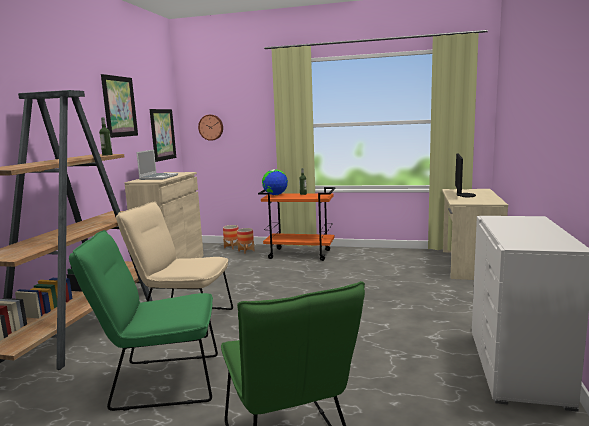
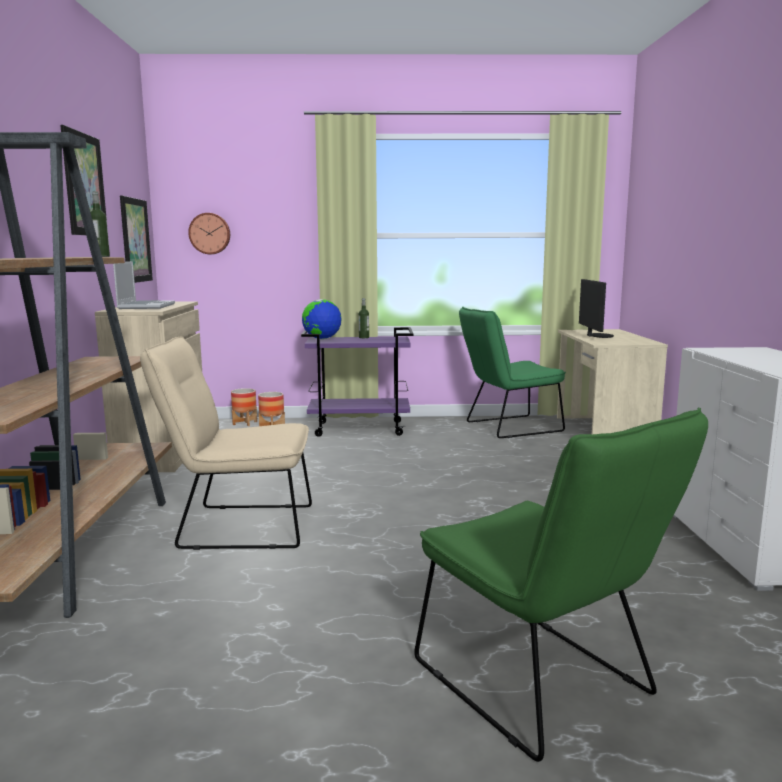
camera: 15 degrees left, 0 degrees up
green chair [69,230,218,411] -> green chair moved to [459,307,566,438]
orange cart [258,187,336,261] -> purple cart [301,327,413,437]

